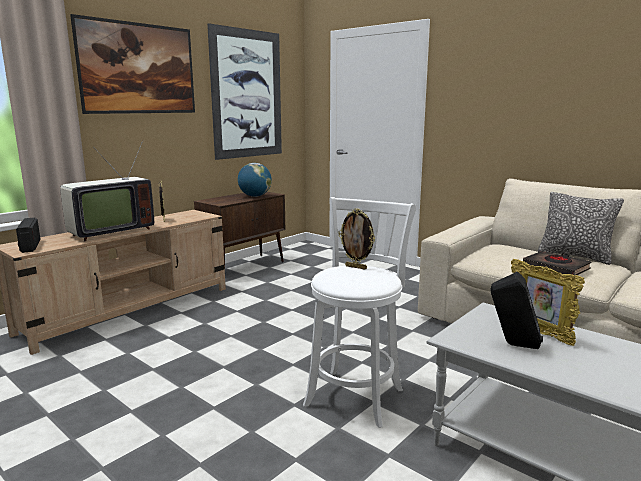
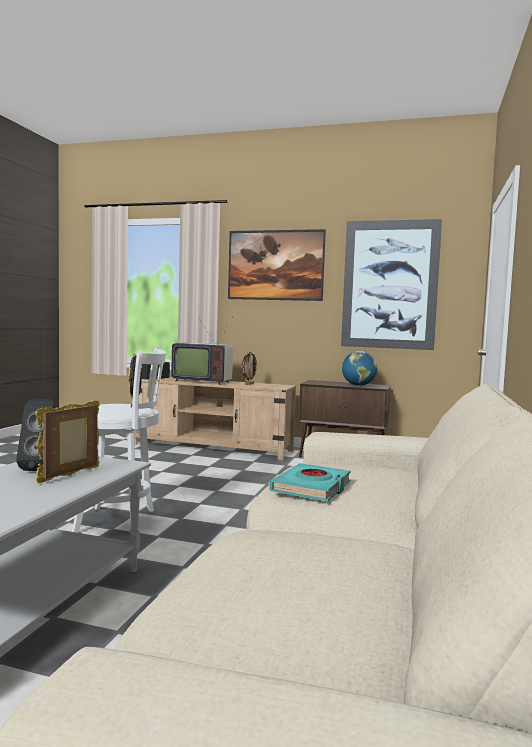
camera: 65 degrees right, 10 degrees down
black book [523,251,592,275] -> turquoise book [269,463,351,501]
pillow [538,192,624,265] -> none

